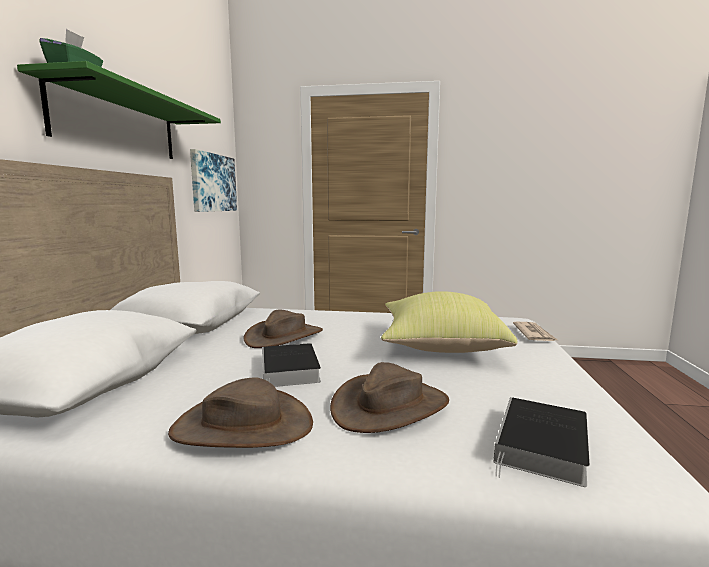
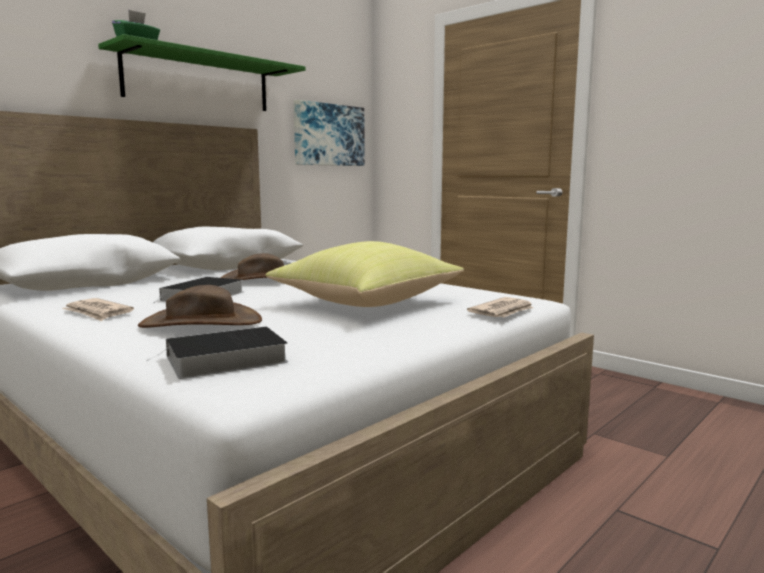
camera: 35 degrees right, 0 degrees up
brown hat [168,377,313,448] -> newspaper [62,298,134,321]

